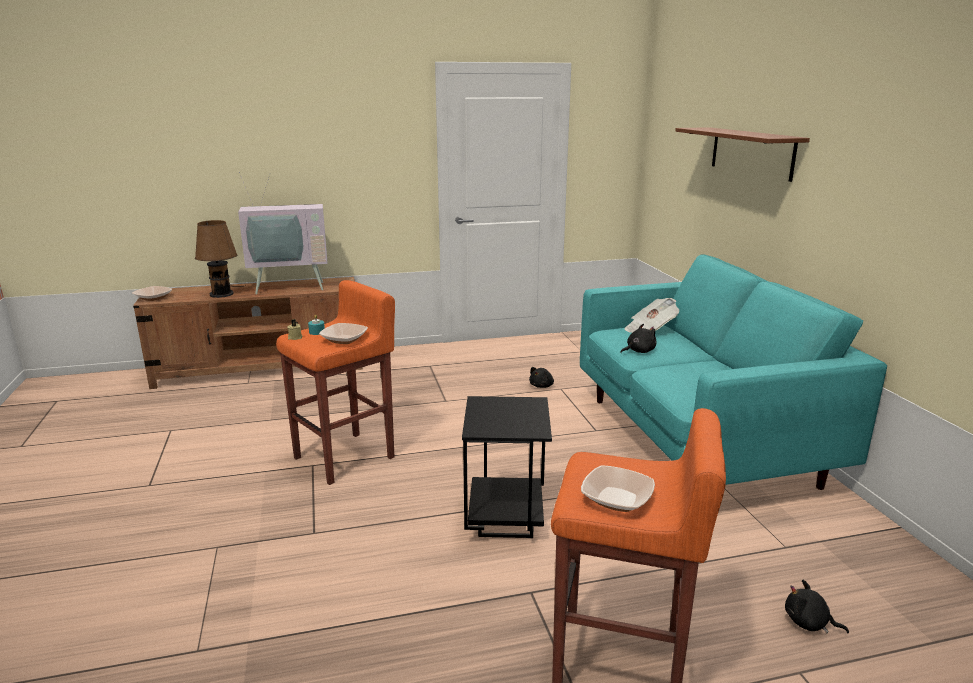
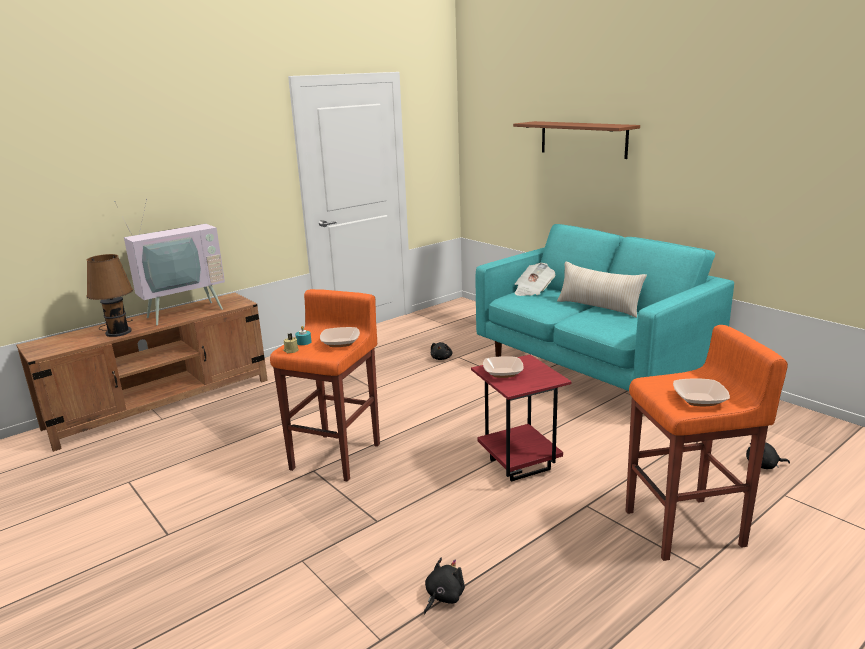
camera: 25 degrees left, 0 degrees up
bowl [132,286,172,301] -> bowl moved to [483,356,524,378]
black side table [462,396,552,538] -> red side table [471,355,572,482]
black plush toy [620,324,656,353] -> black plush toy moved to [424,558,465,614]
none -> beige pillow [557,261,647,318]

